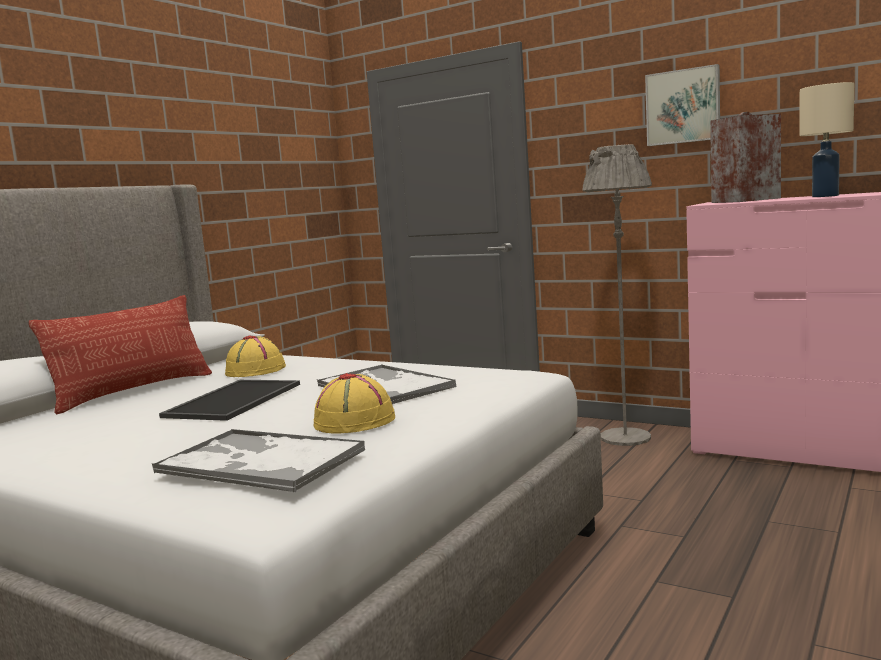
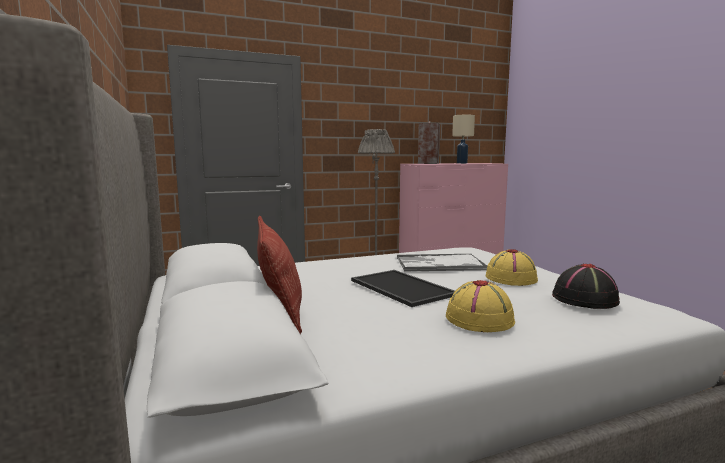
camera: 55 degrees left, 0 degrees up
tray [152,429,365,492] -> black hat [552,264,620,309]
yellow hat [225,335,286,377] -> yellow hat moved to [446,280,515,332]
picture [645,64,720,146] -> none

